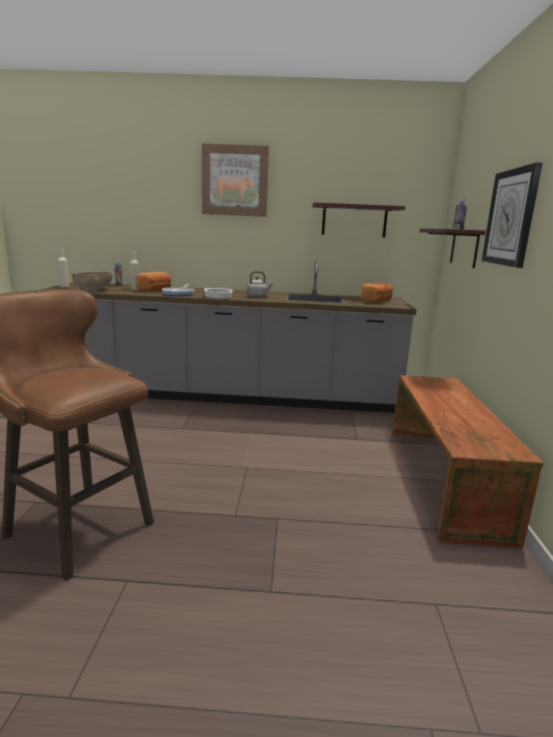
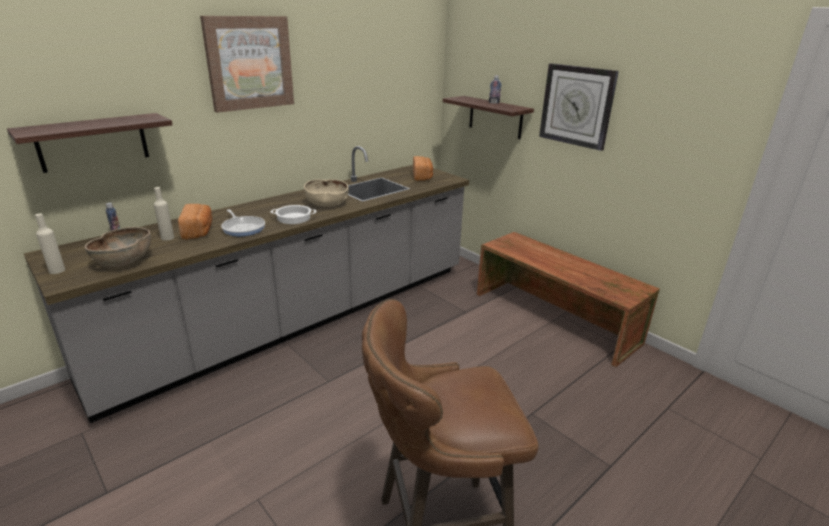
camera: 45 degrees left, 10 degrees up
grey kettle [246,271,273,298] -> beige bowl [304,179,349,207]
shelf [312,202,405,237] -> shelf moved to [7,113,173,173]

